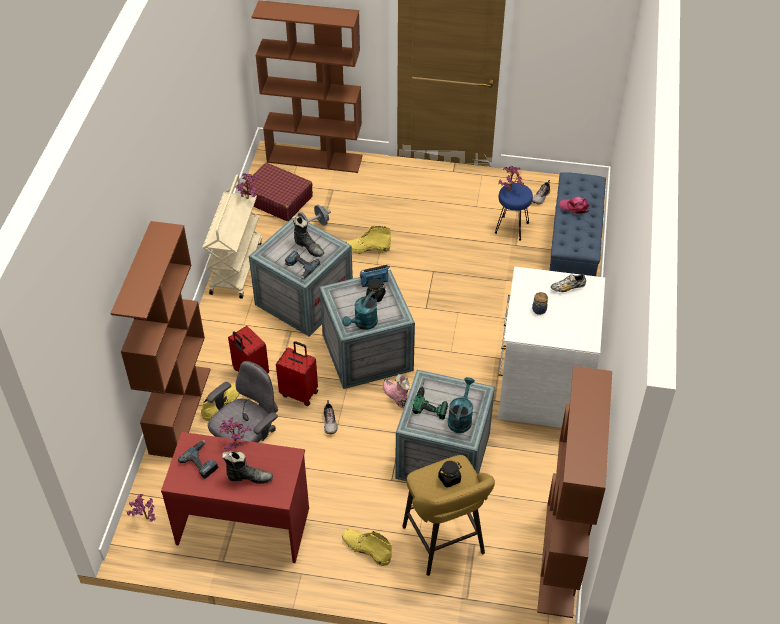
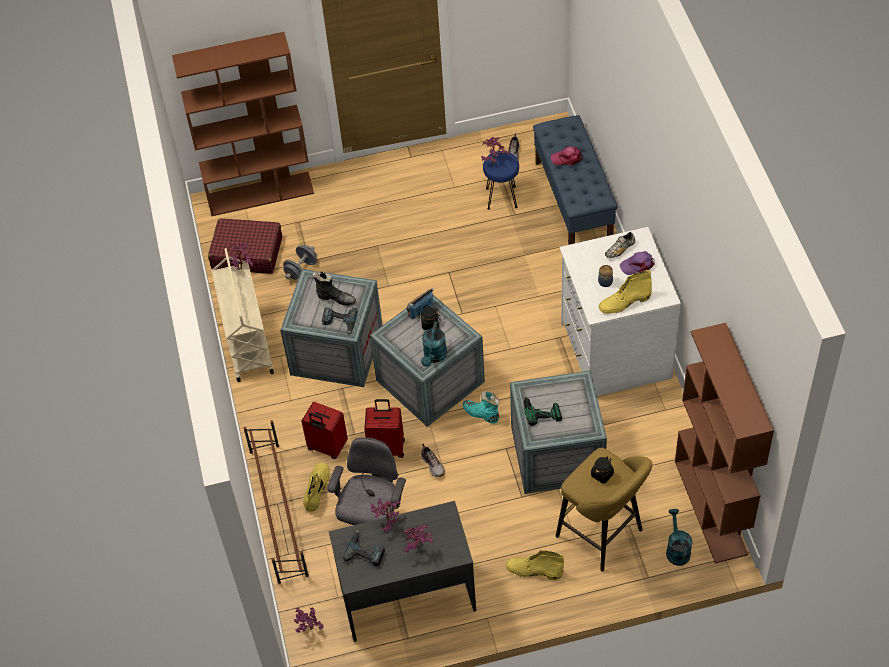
camera: 20 degrees left, 5 degrees up
brown bookcase [110,221,211,458] -> brown shoe rack [244,420,309,584]
red desk [161,432,309,563] -> grey desk [329,501,476,642]
black boot [222,451,273,484] -> potted plant [403,524,433,553]
yellow boot [346,226,391,254] -> yellow boot moved to [598,270,652,314]
pink boot [382,374,410,408] -> turquoise boot [463,391,499,424]
turquoise watering can [448,377,475,433] -> turquoise watering can moved to [666,509,693,566]
none -> purple cap [620,251,655,275]

